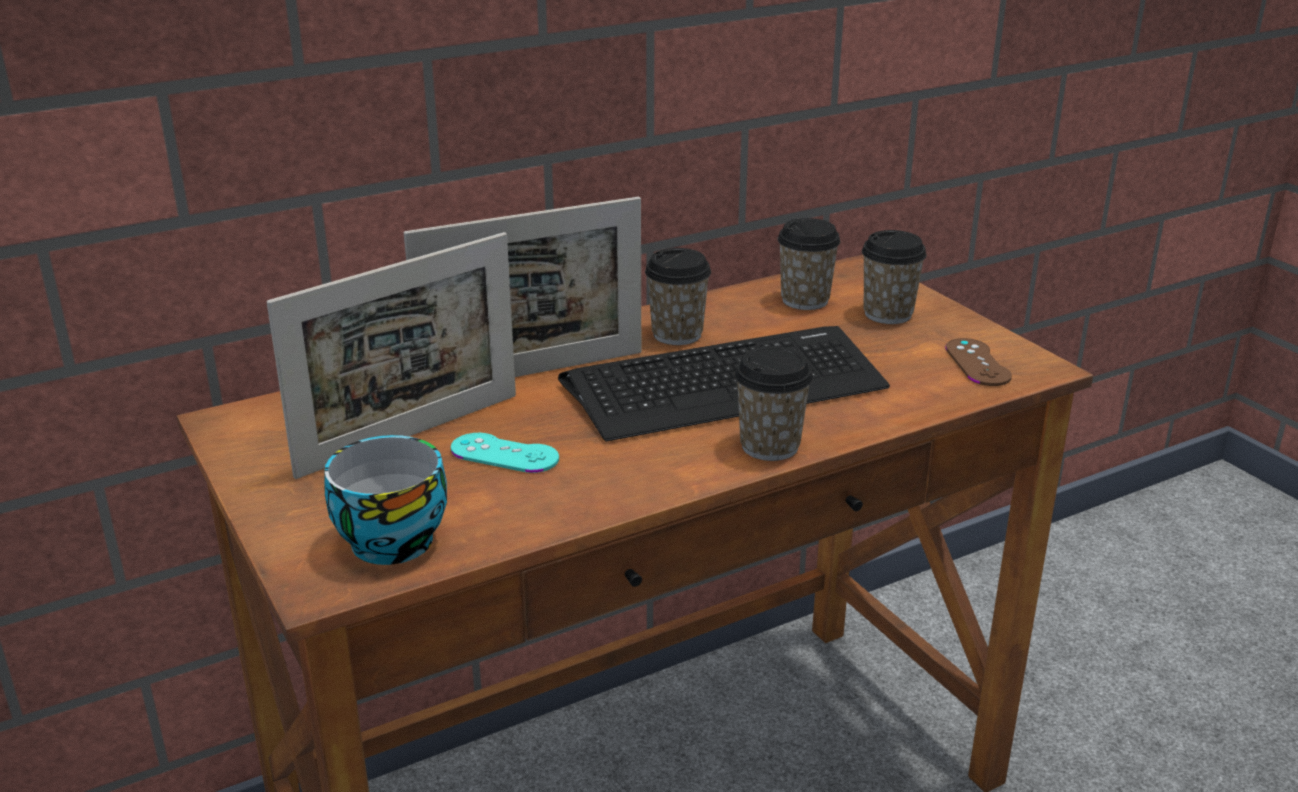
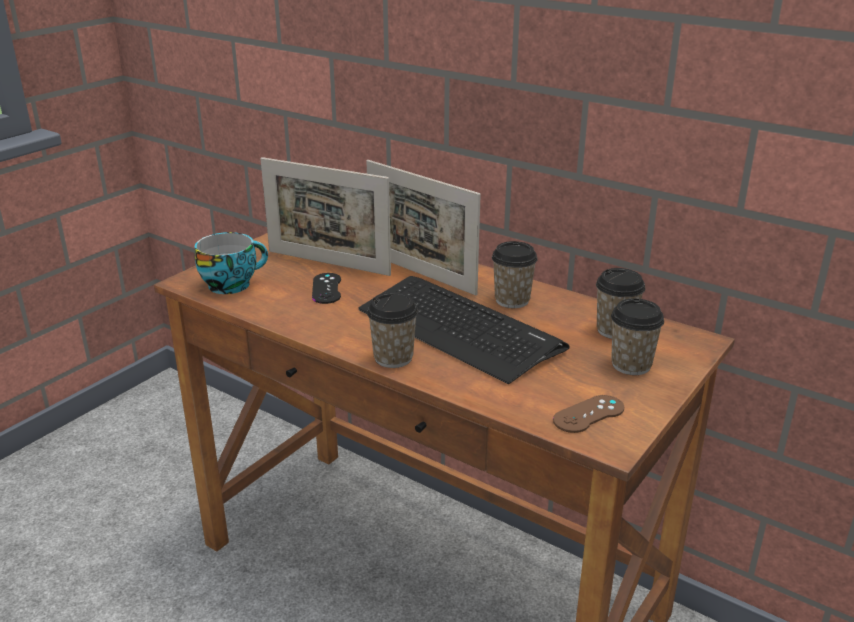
camera: 65 degrees right, 0 degrees up
turquoise game controller [451,433,559,473] -> black game controller [312,273,341,304]

